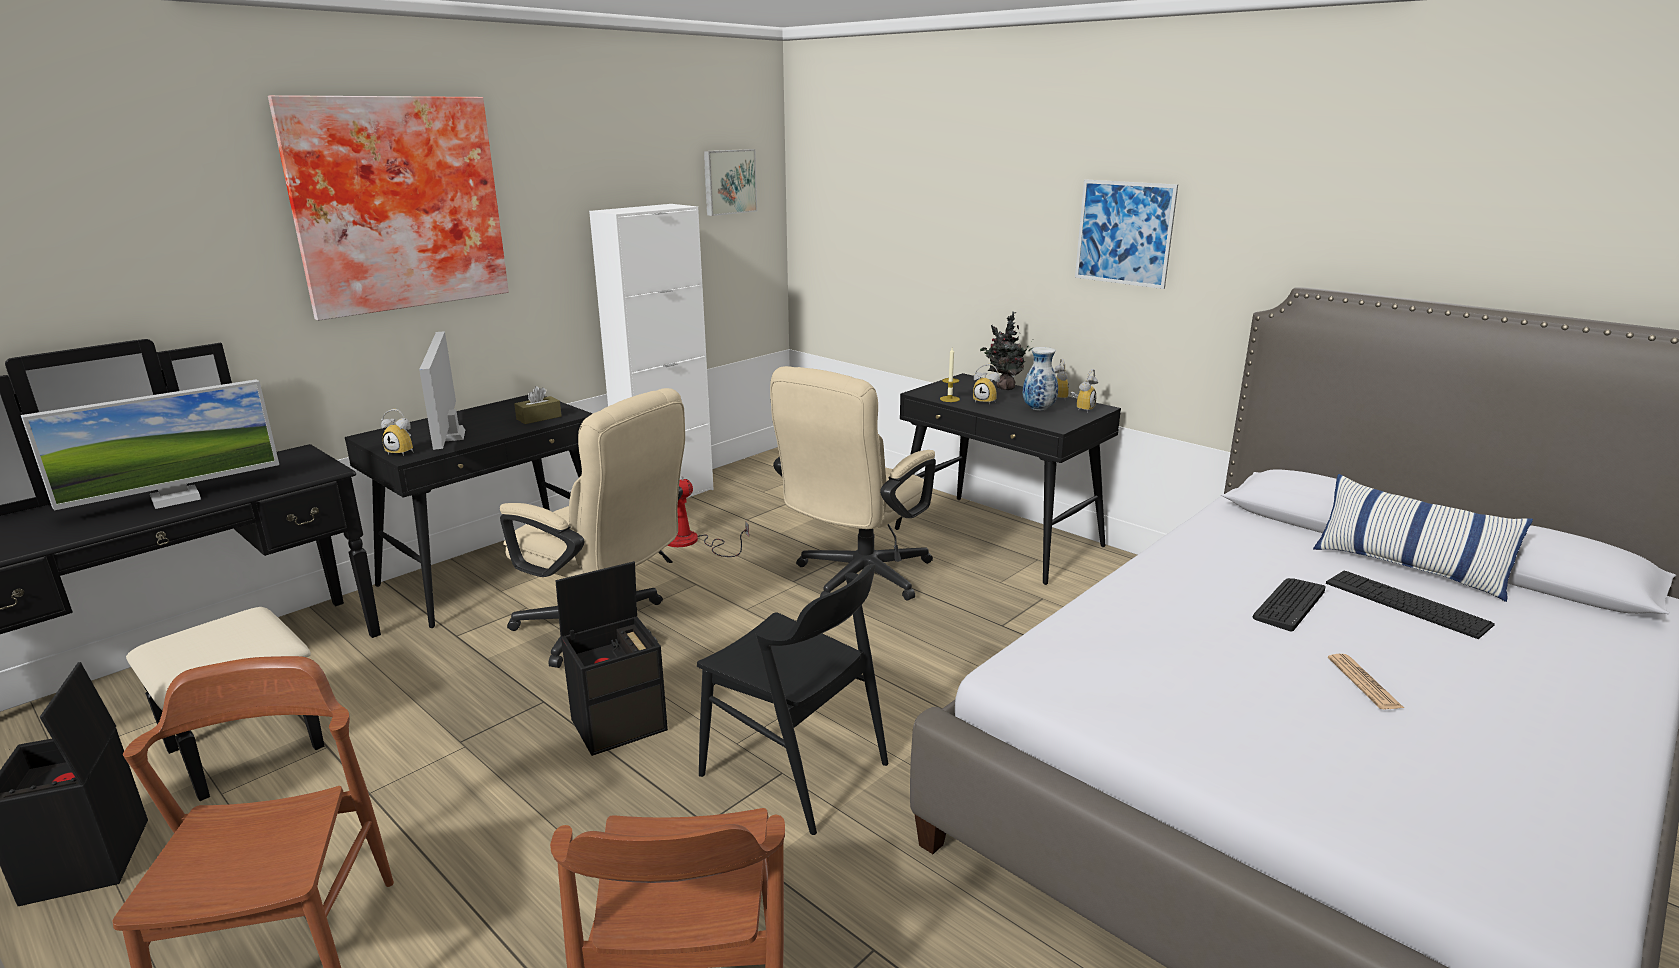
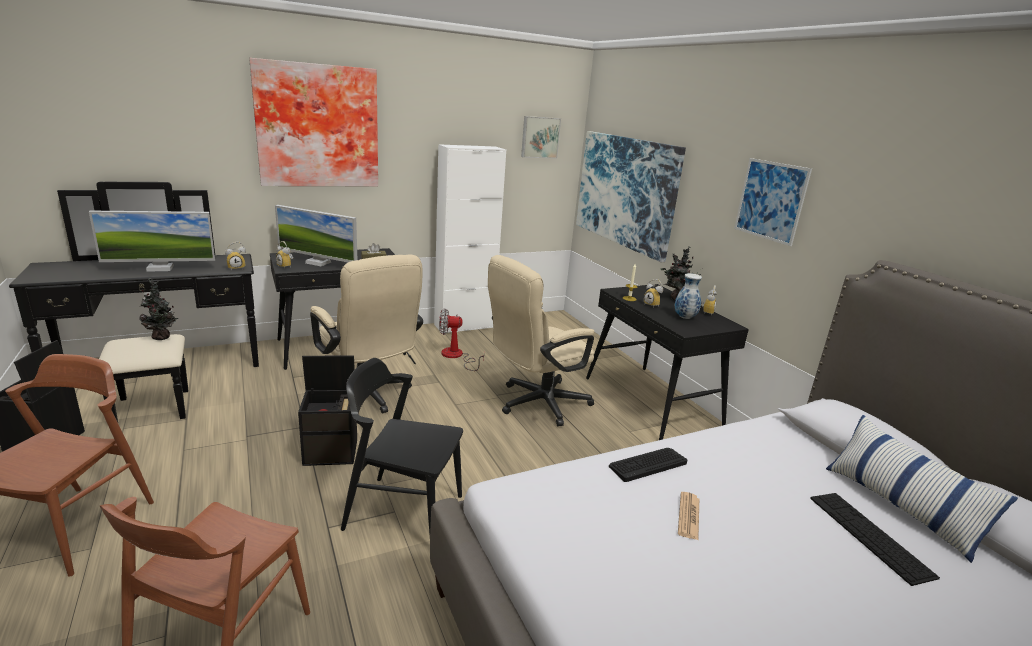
camera: 20 degrees right, 0 degrees up
monitor [419,331,465,450] -> monitor turned 75 degrees counterclockwise [275,205,357,266]
black chair [697,564,888,835] -> black chair turned 135 degrees clockwise [341,358,463,534]
alarm clock [1070,369,1098,413] -> alarm clock moved to [225,242,246,271]
keyboard [1253,578,1326,632] -> keyboard moved to [609,448,687,482]
newspaper [1328,654,1404,709] -> newspaper moved to [678,492,699,540]
none -> potted plant [139,278,179,340]
none -> picture [576,131,686,262]

